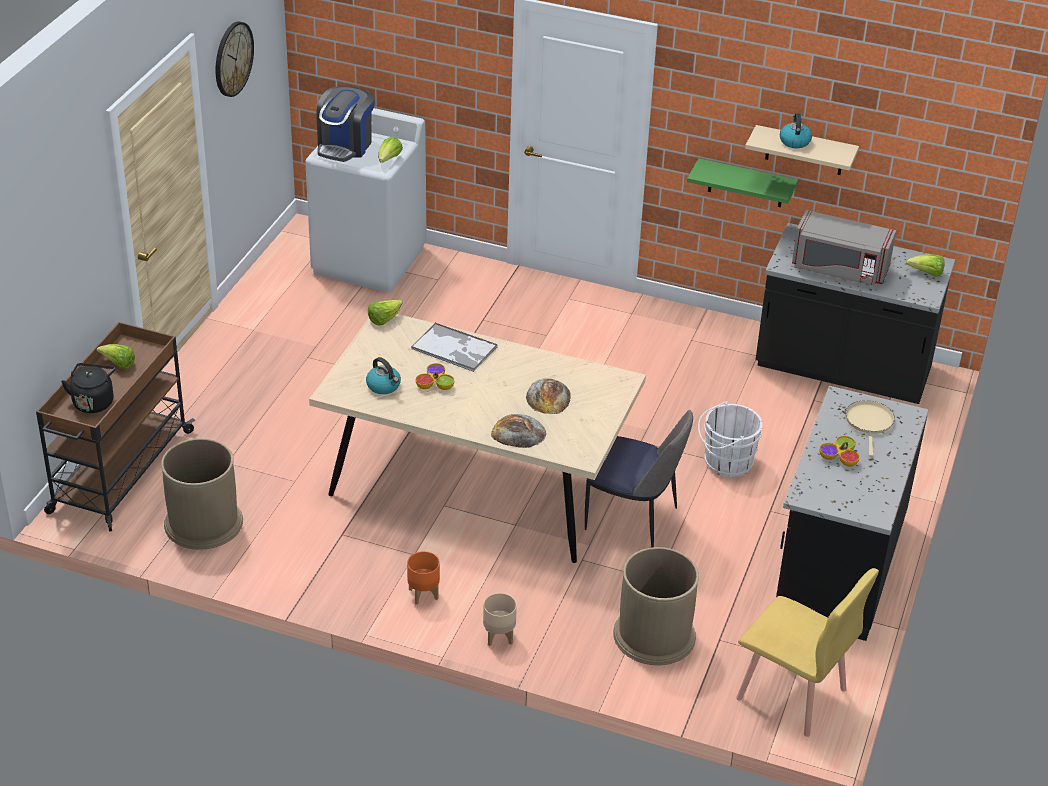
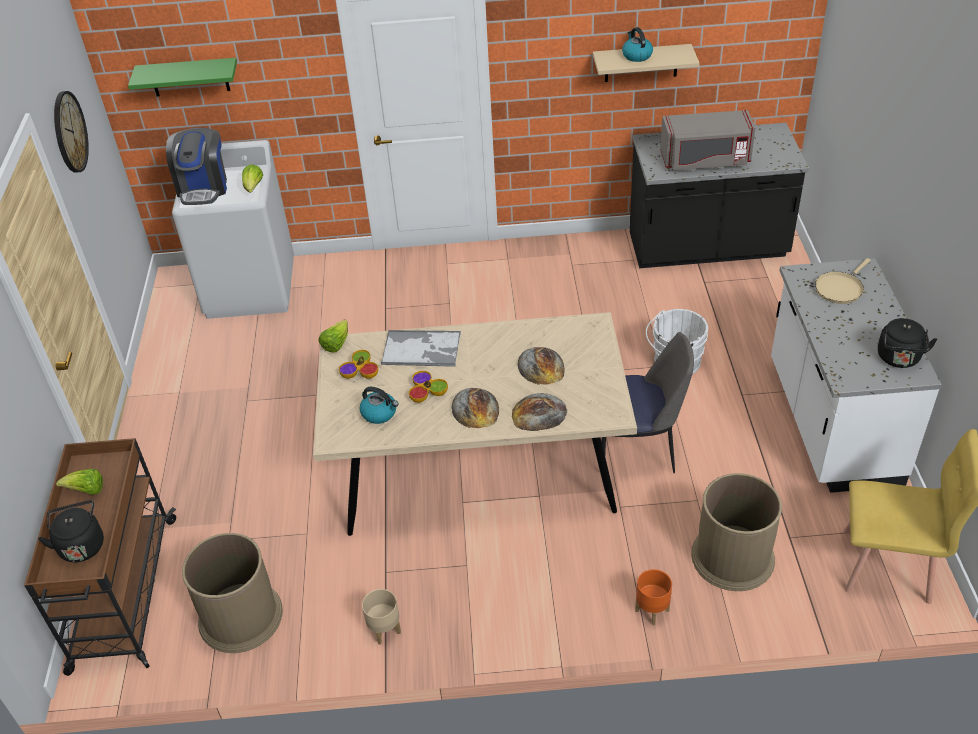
camera: 20 degrees left, 5 degrees up
orange planter [407,551,440,605] -> orange planter moved to [635,569,672,625]
beige planter [483,593,517,646] -> beige planter moved to [362,589,401,645]
green shelf [687,158,798,207] -> green shelf moved to [128,58,237,96]
black counter [776,386,929,641] -> white counter [771,258,942,493]
bowl [819,436,860,467] -> bowl moved to [339,350,378,379]
beige frying pan [845,400,895,457] -> beige frying pan turned 120 degrees counterclockwise [815,258,871,304]
lettuce [906,254,945,277] -> none
none -> bread [452,388,499,428]
none -> black kettle [878,318,937,368]

